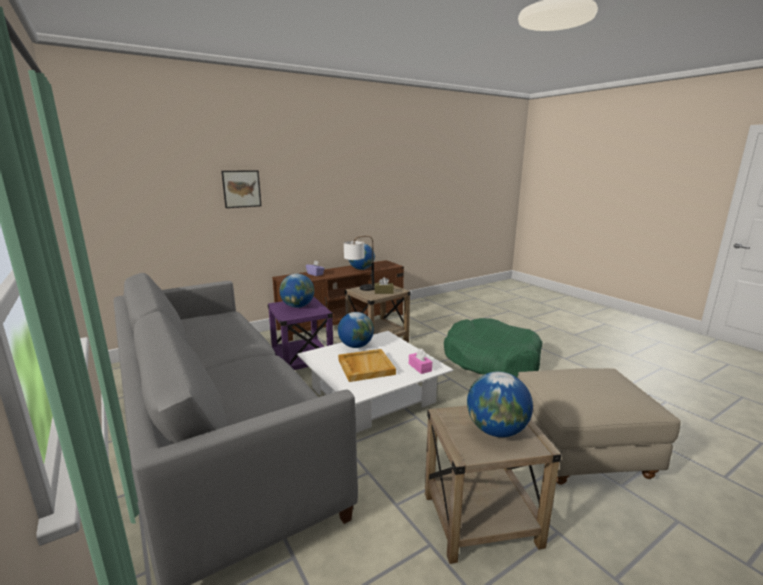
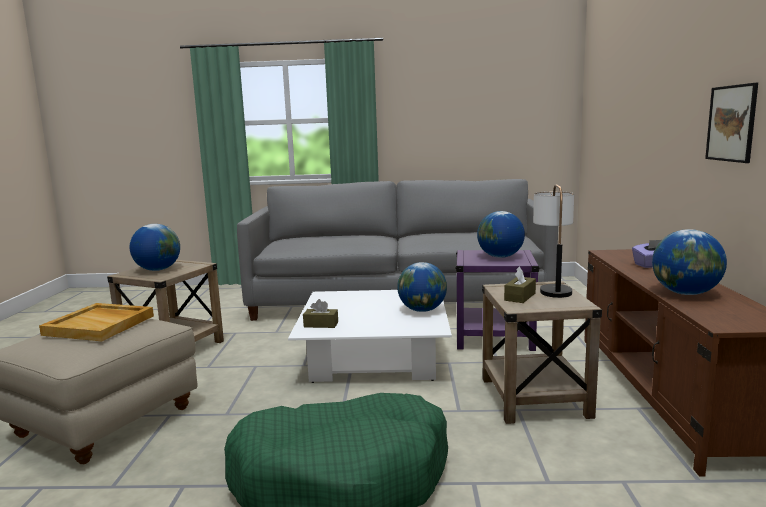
camera: 125 degrees right, 5 degrees down
picture [221,170,261,208] -> picture moved to [705,83,758,163]
beige tray [338,349,396,382] -> beige tray moved to [39,303,154,341]
pink tissue box [409,348,432,374] -> brown tissue box [303,299,338,328]

